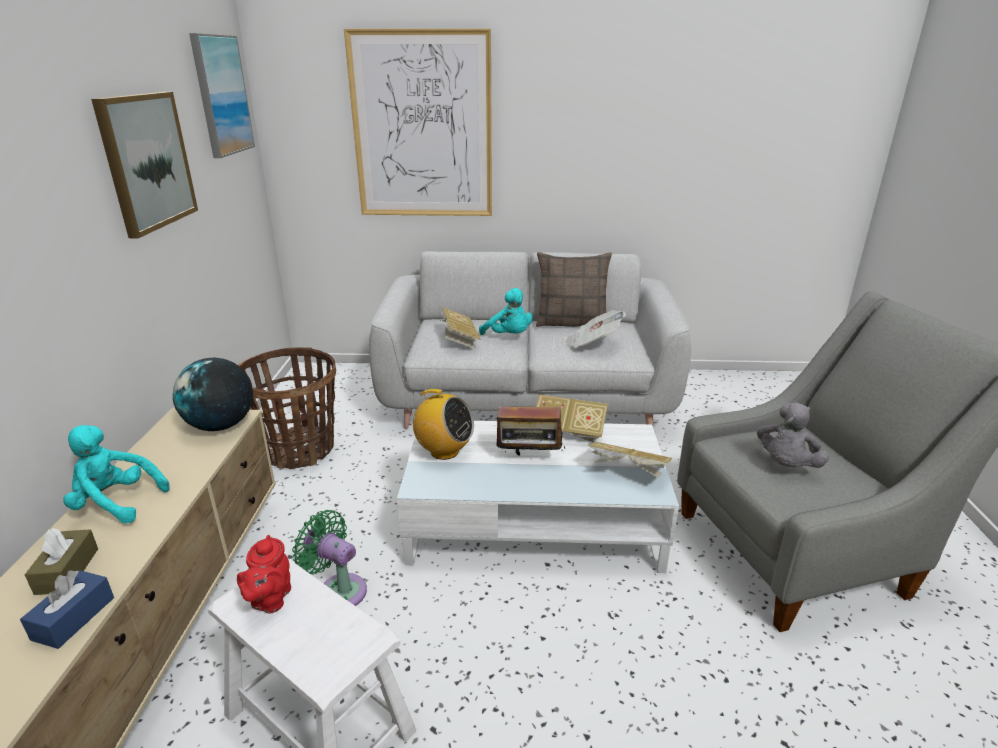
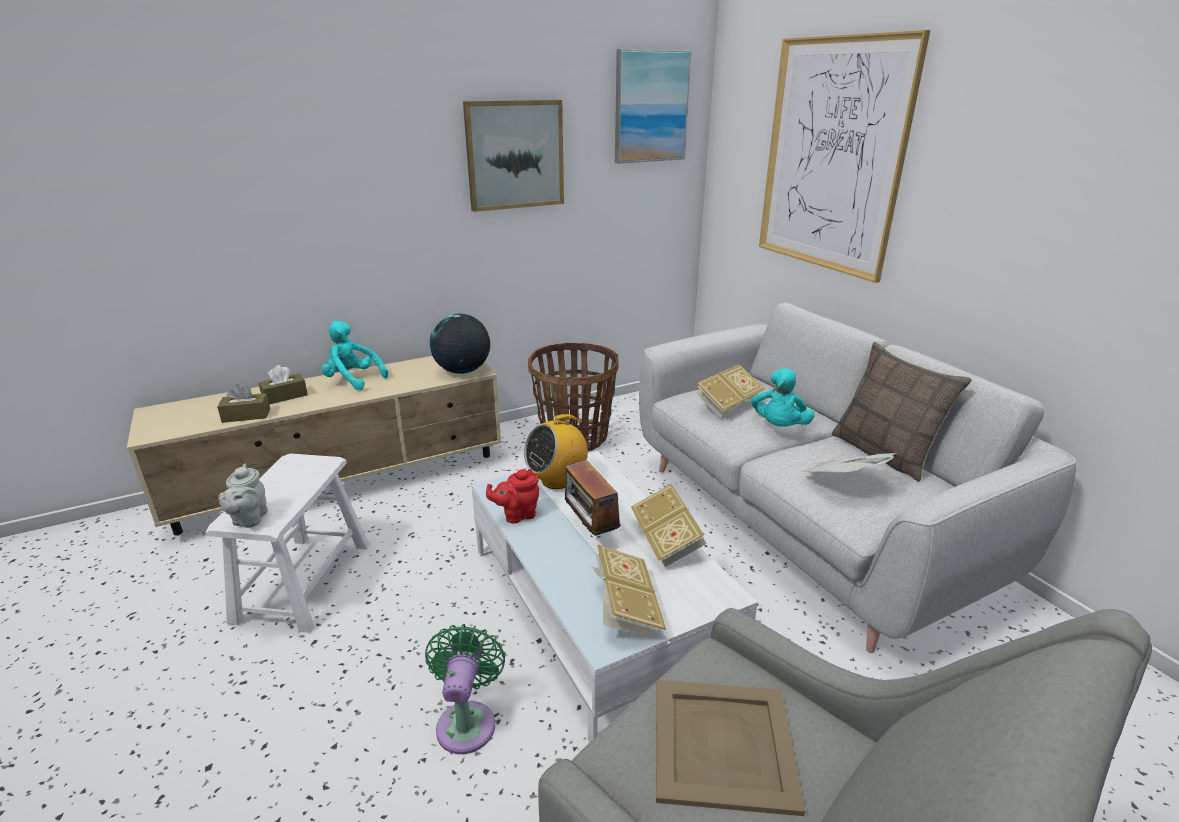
camera: 60 degrees right, 0 degrees up
blue tissue box [20,570,114,649] -> brown tissue box [217,384,270,423]
turquoise plush toy [63,425,169,524] -> turquoise plush toy turned 45 degrees counterclockwise [321,321,388,390]
red teapot [237,535,291,614] -> red teapot moved to [486,469,539,523]
green fan [292,510,367,606] -> green fan moved to [425,624,505,754]
radio [405,389,474,460] -> radio turned 60 degrees clockwise [524,414,588,489]
grey plush toy [757,402,829,468] -> beige tray [656,680,805,816]
none -> grey teapot [218,464,268,528]

